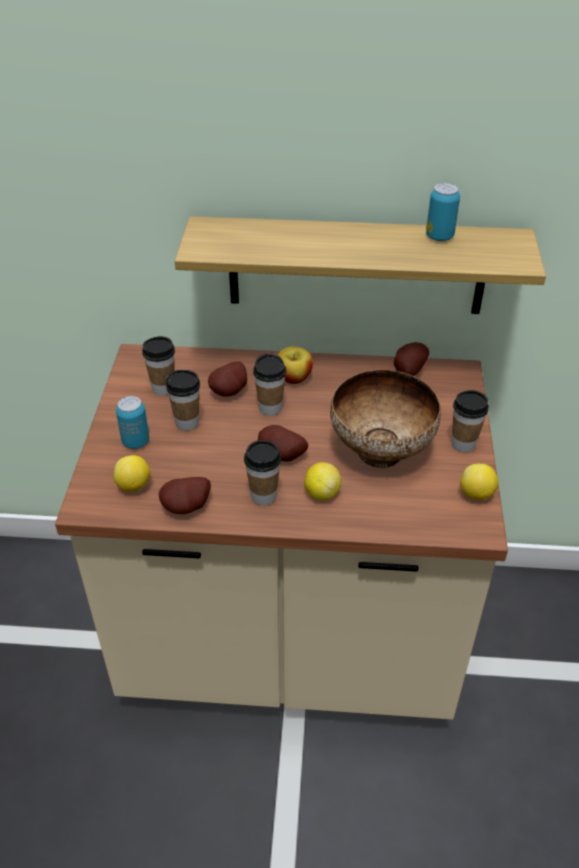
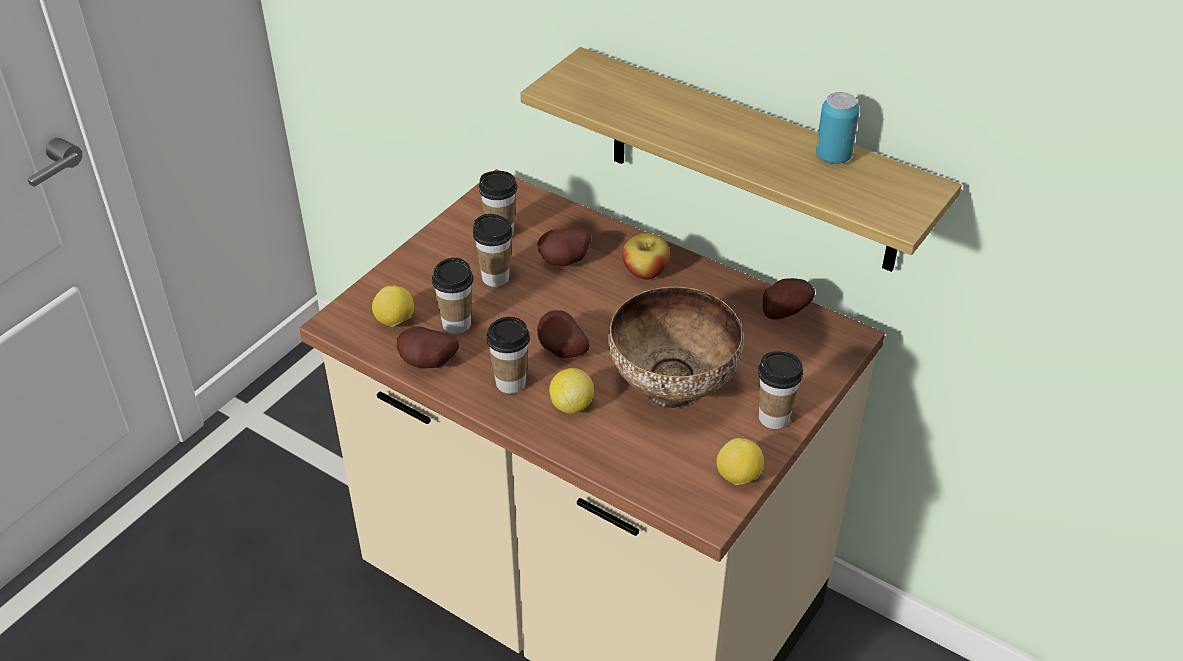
camera: 30 degrees right, 0 degrees up
can [116,396,149,449] -> none
cup [253,354,286,416] -> cup moved to [432,258,473,334]

